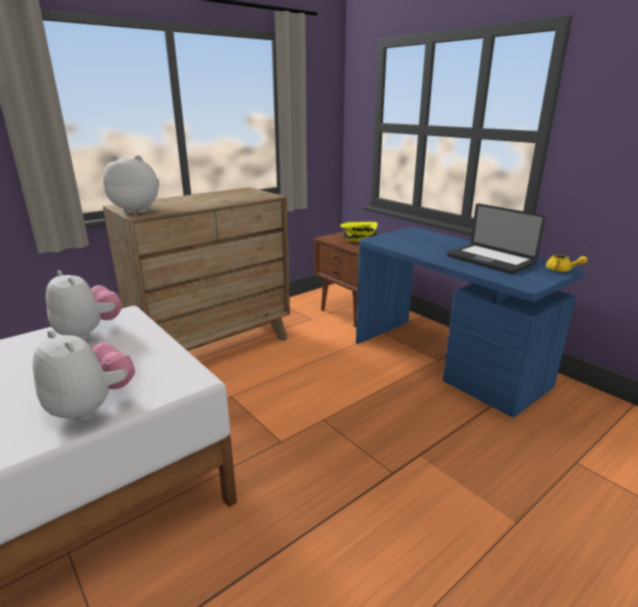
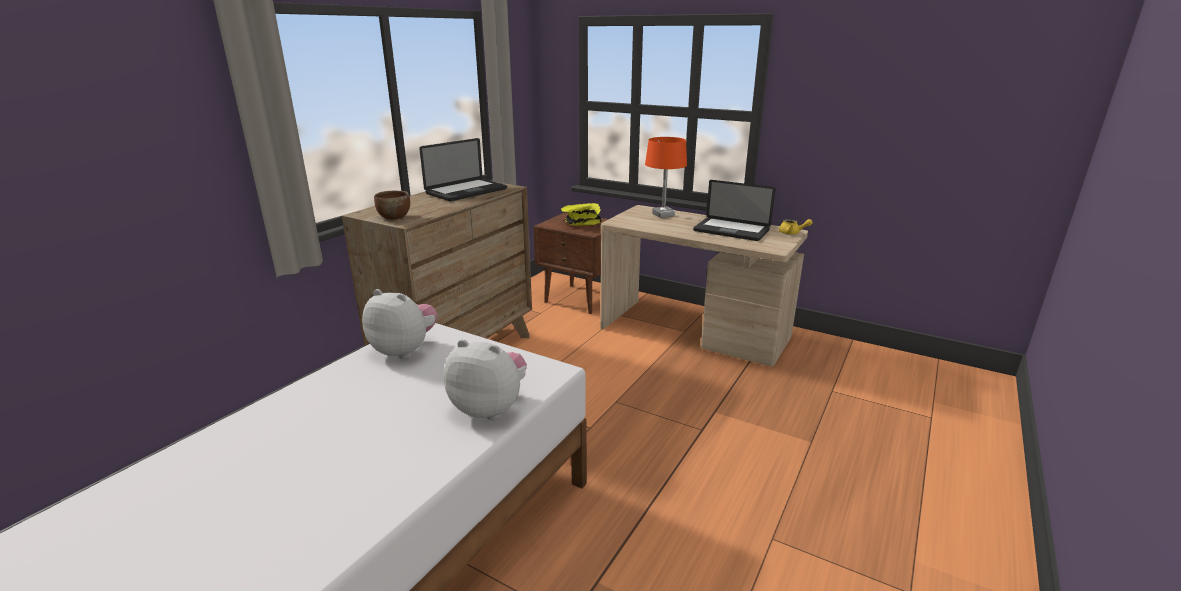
camera: 20 degrees left, 0 degrees up
plush toy [103,155,159,213] -> brown bowl [374,191,410,220]
blue desk [356,227,584,417] -> beige desk [600,205,808,367]
none -> laptop [419,138,507,201]
none -> orange table lamp [645,137,687,218]

